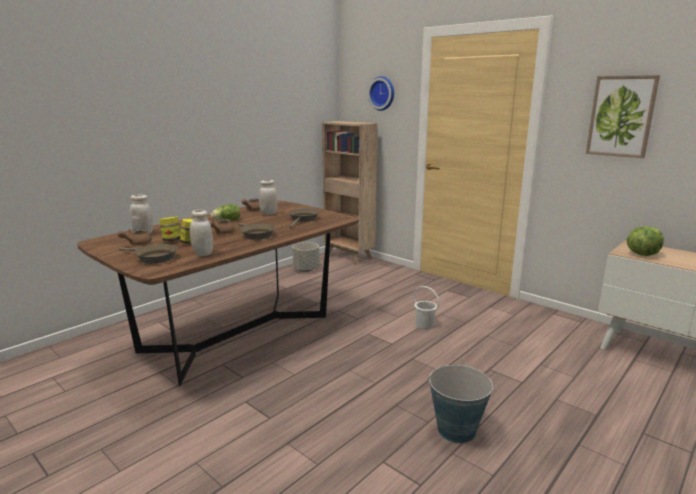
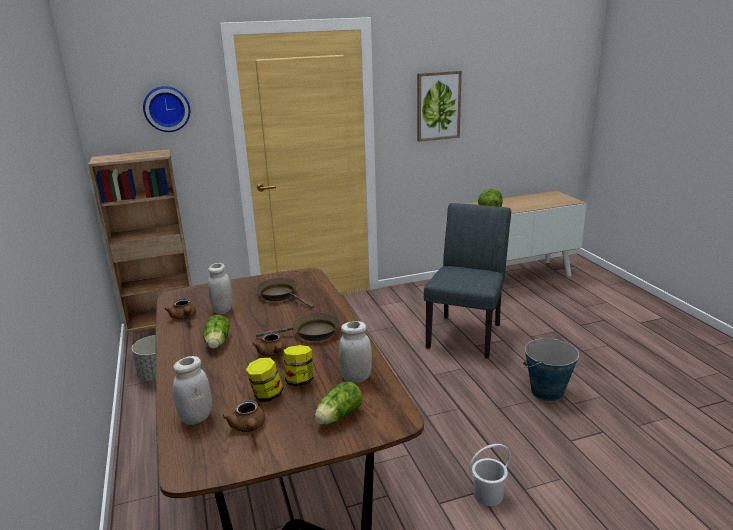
camera: 60 degrees left, 5 degrees up
brown frying pan [119,244,178,264] -> lettuce [315,382,362,425]
white bucket [414,286,439,329] -> white bucket moved to [469,444,511,506]
none -> grey chair [424,203,511,359]

